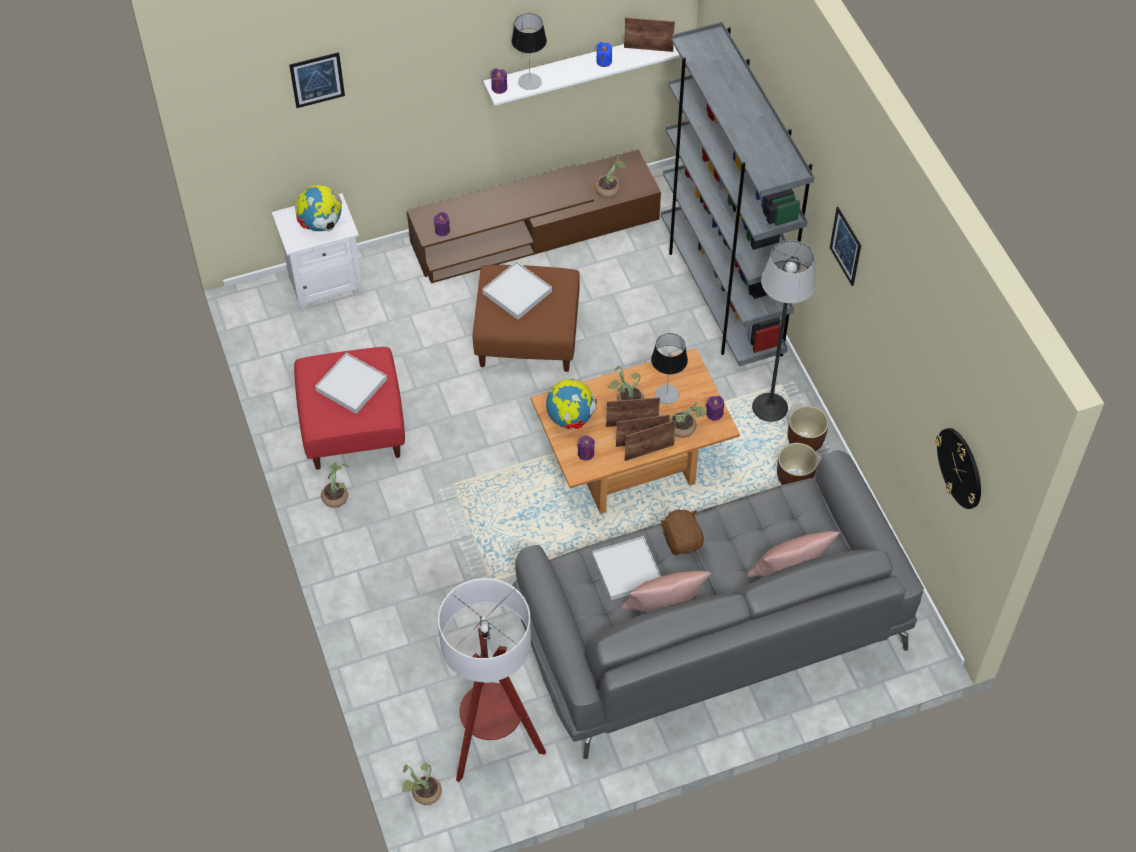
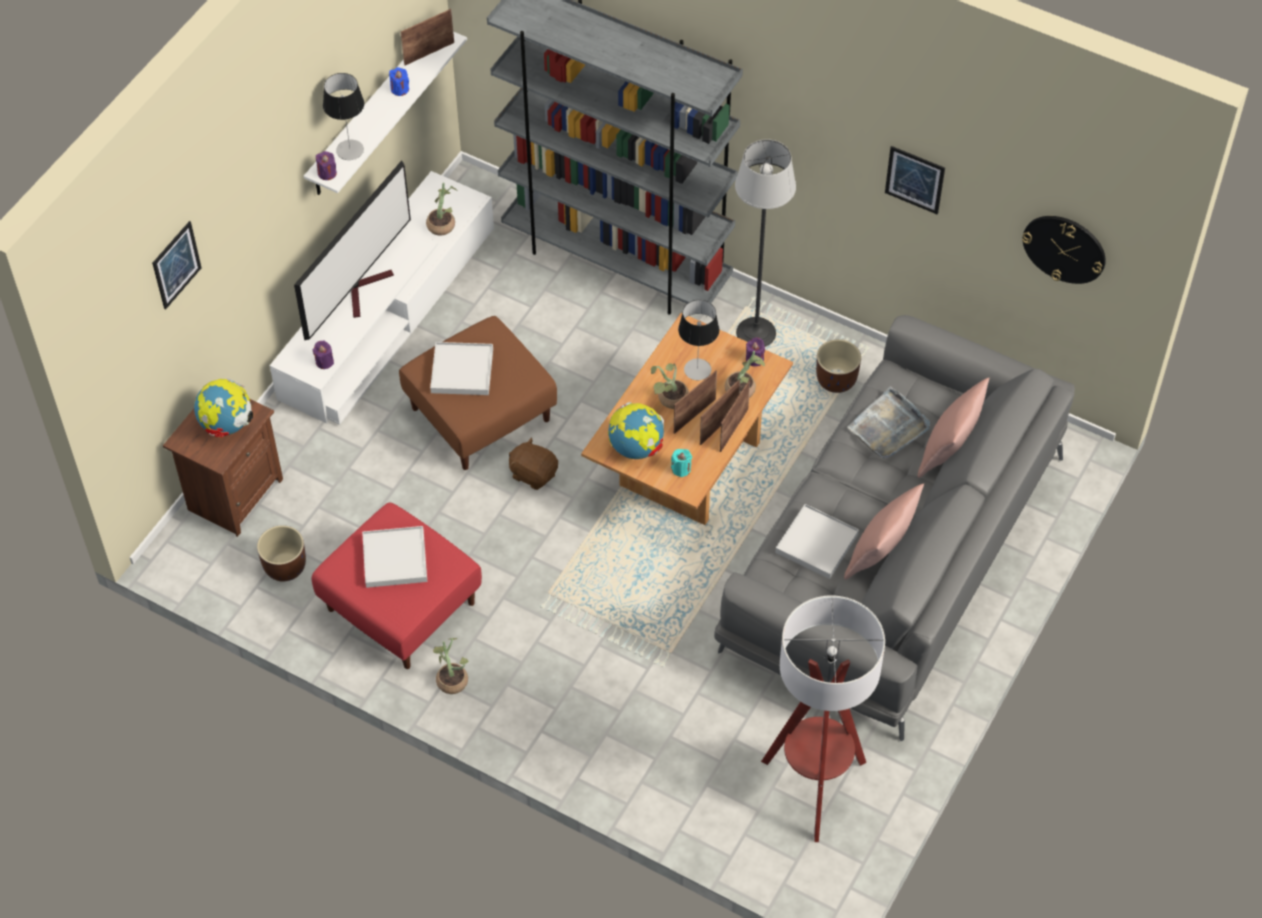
camera: 40 degrees left, 0 degrees up
white nightstand [272,193,364,312] -> brown nightstand [163,399,283,537]
potted plant [402,763,442,805] -> none
brown tv stand [407,150,661,283] -> white tv stand [270,171,494,425]
purple candle [577,435,595,461] -> turquoise candle [671,449,692,477]
brown plush toy [660,510,704,555] -> brown plush toy moved to [509,437,558,490]
brown planter [788,406,829,451] -> brown planter moved to [257,525,306,581]
picture [830,207,861,286] -> picture moved to [885,146,945,215]
none -> television [294,160,411,340]
none -> grey tray [847,386,930,458]

